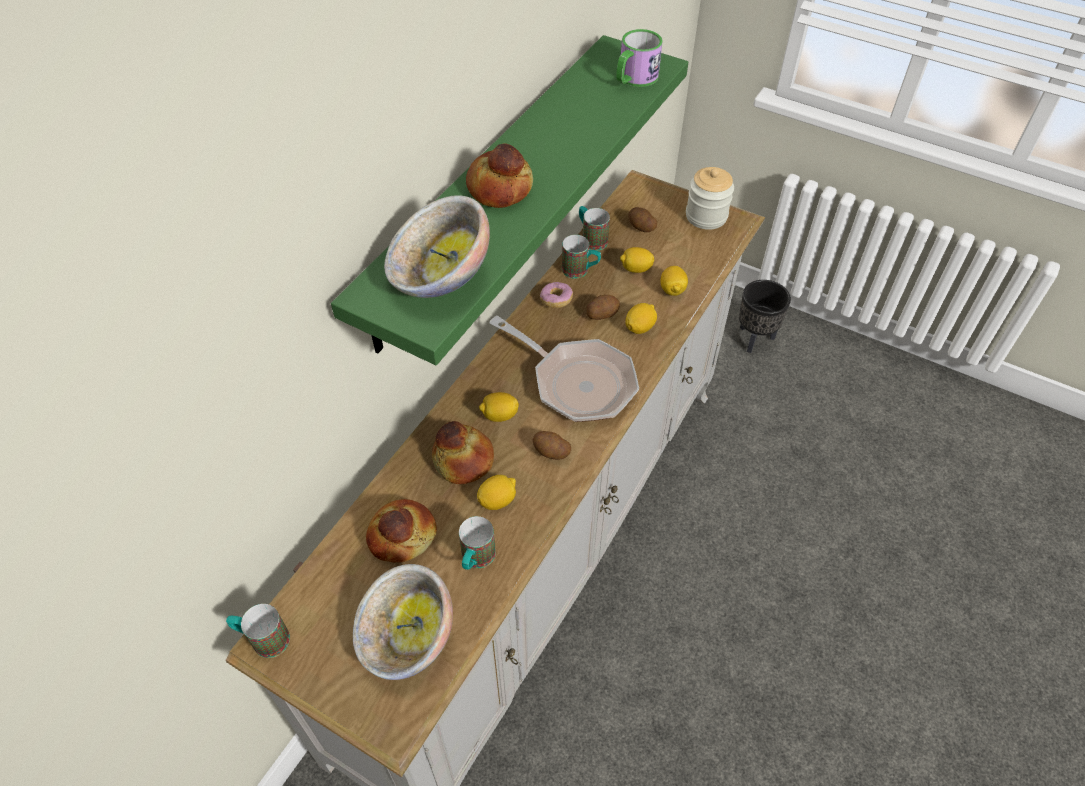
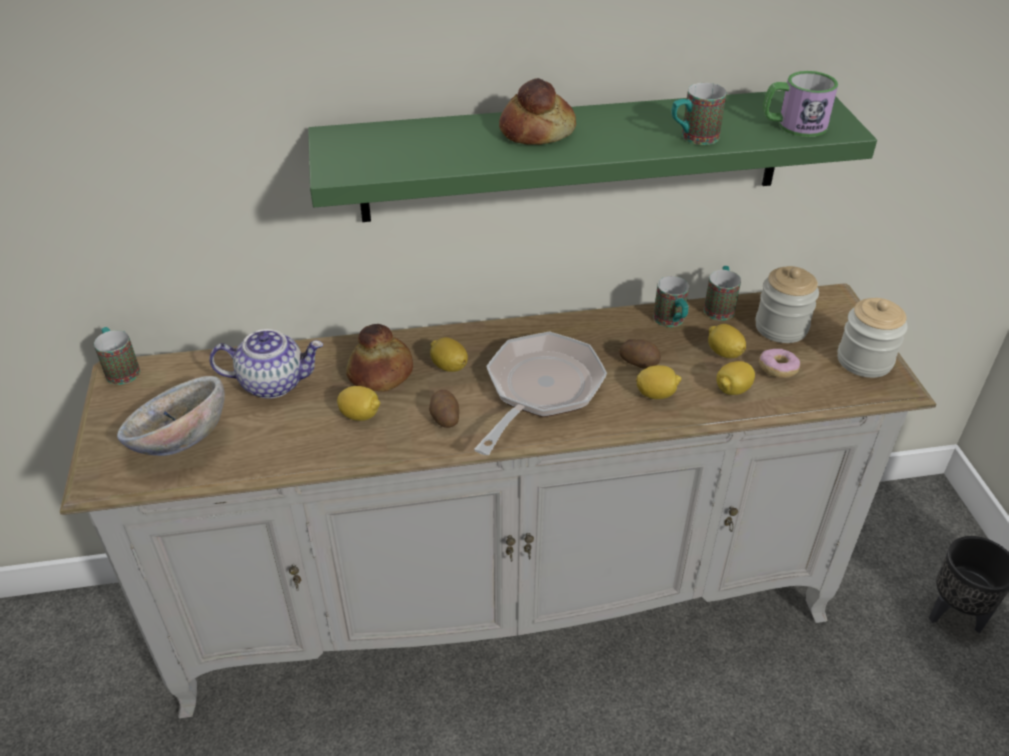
camera: 50 degrees right, 10 degrees down
bread [366,499,437,563] -> teapot [210,329,323,399]
bowl [384,195,490,298] -> none
mug [459,516,496,570] -> mug moved to [671,83,726,145]
frying pan [489,316,639,422] -> frying pan turned 150 degrees counterclockwise [474,332,607,455]
donut [540,282,573,308] -> donut moved to [759,349,800,378]
potato [628,207,657,232] -> jar [755,266,819,343]

